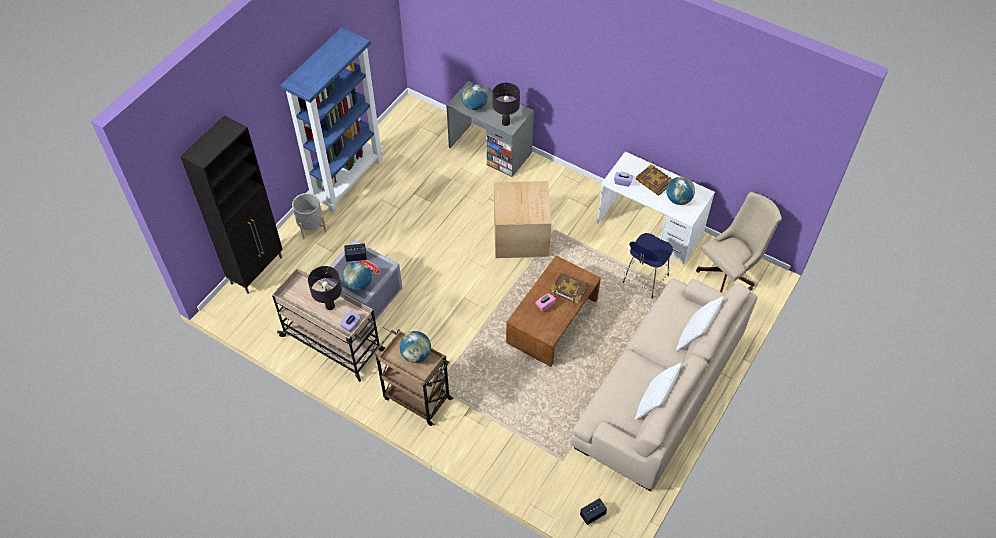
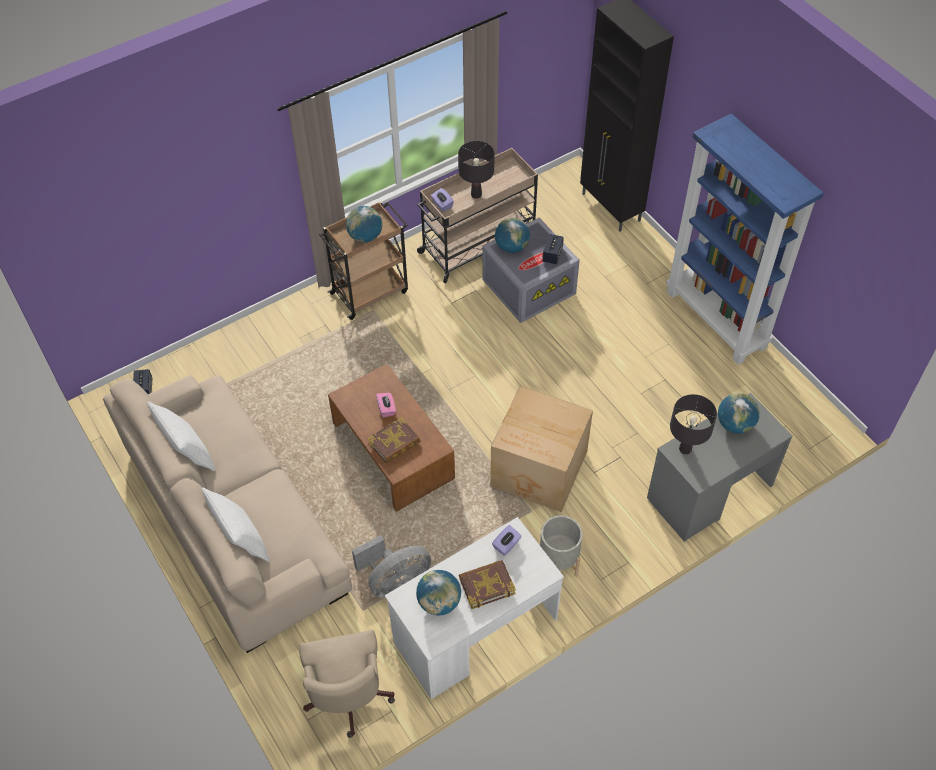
camera: 115 degrees right, 0 degrees up
grey planter [292,193,327,239] -> grey planter moved to [540,515,583,577]
blue stool [623,233,673,298] -> grey fan [352,535,431,598]

